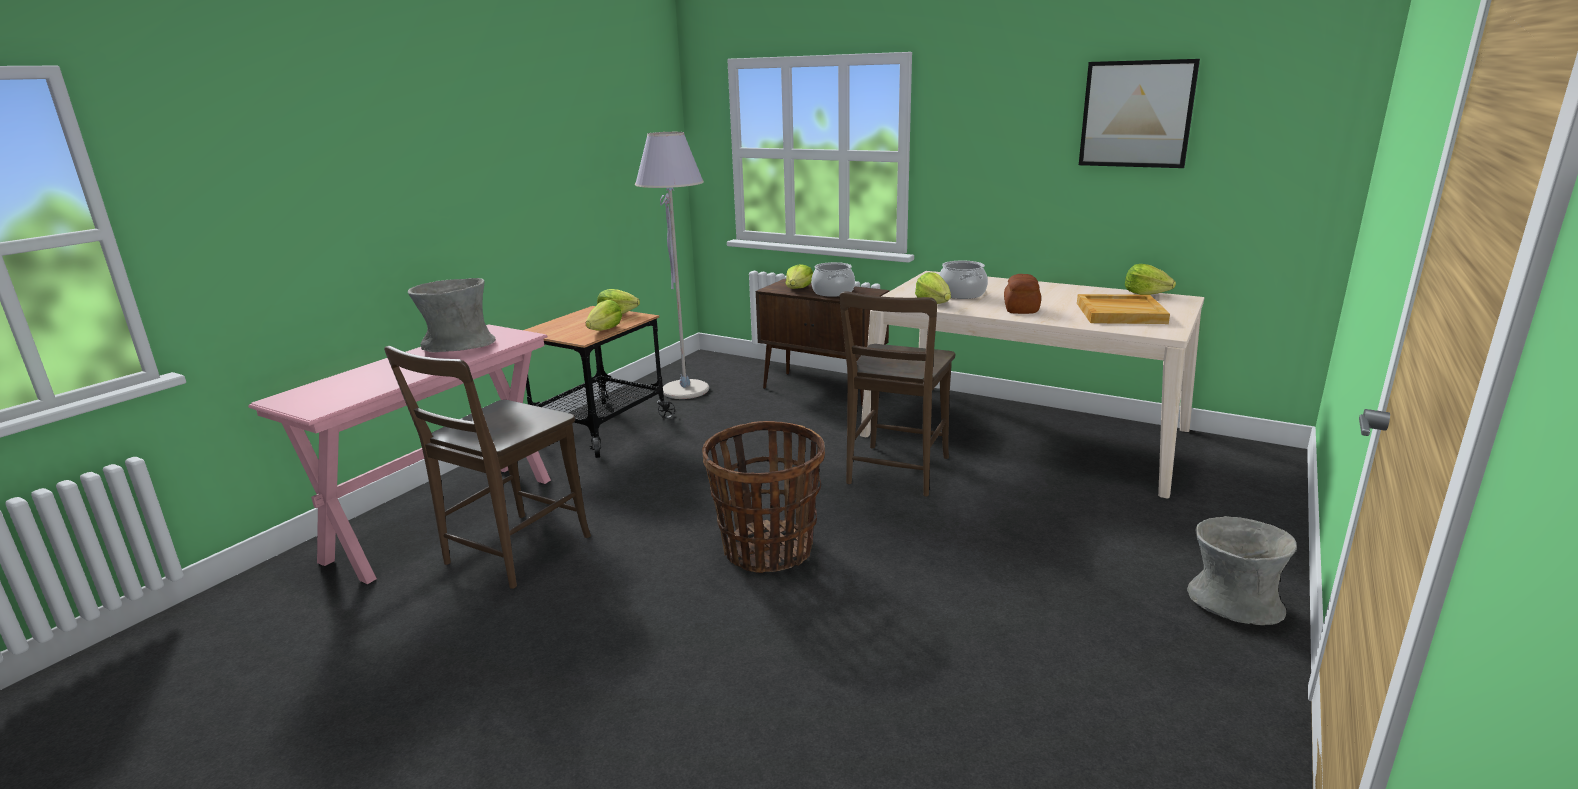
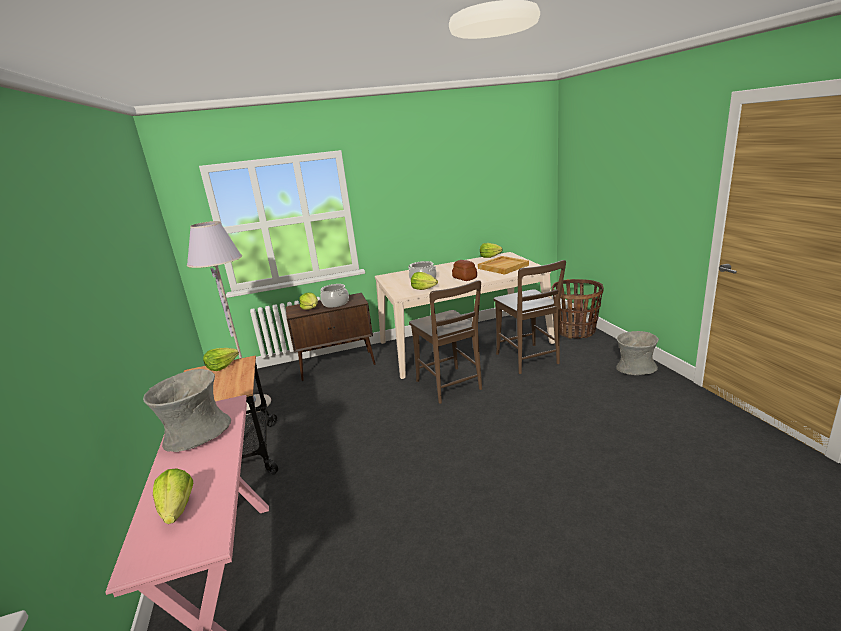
camera: 45 degrees left, 0 degrees up
brown chair [384,346,591,589] -> brown chair moved to [493,260,566,374]
lettuce [586,300,622,331] -> lettuce moved to [153,468,193,524]
basket [702,421,825,573] -> basket moved to [552,279,603,339]
picture [1079,59,1200,168] -> none

